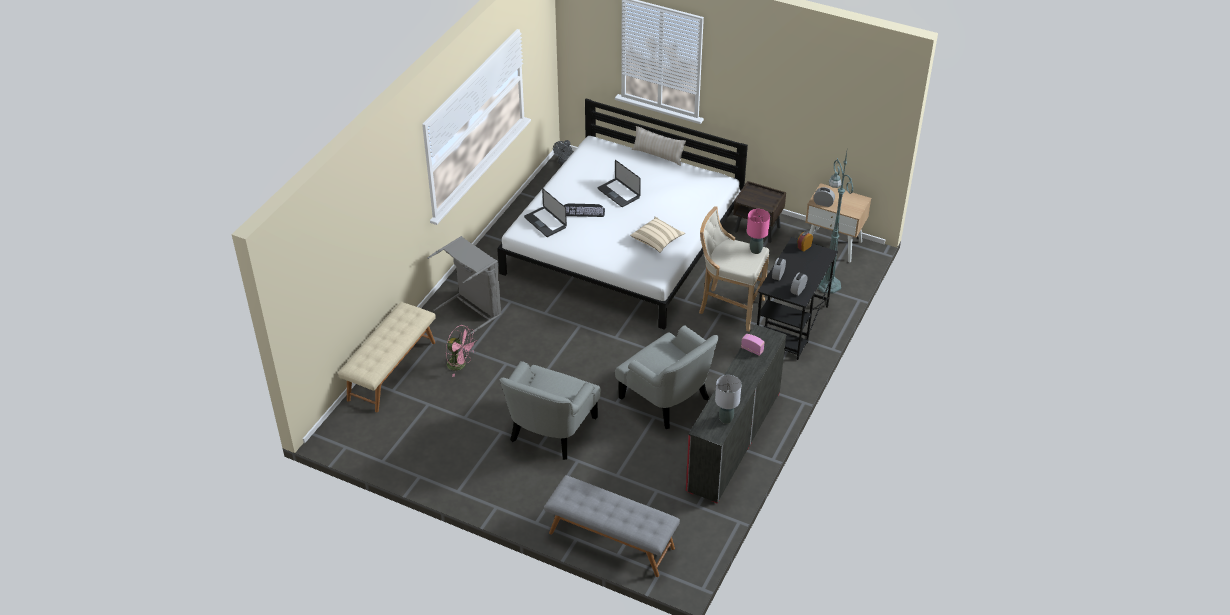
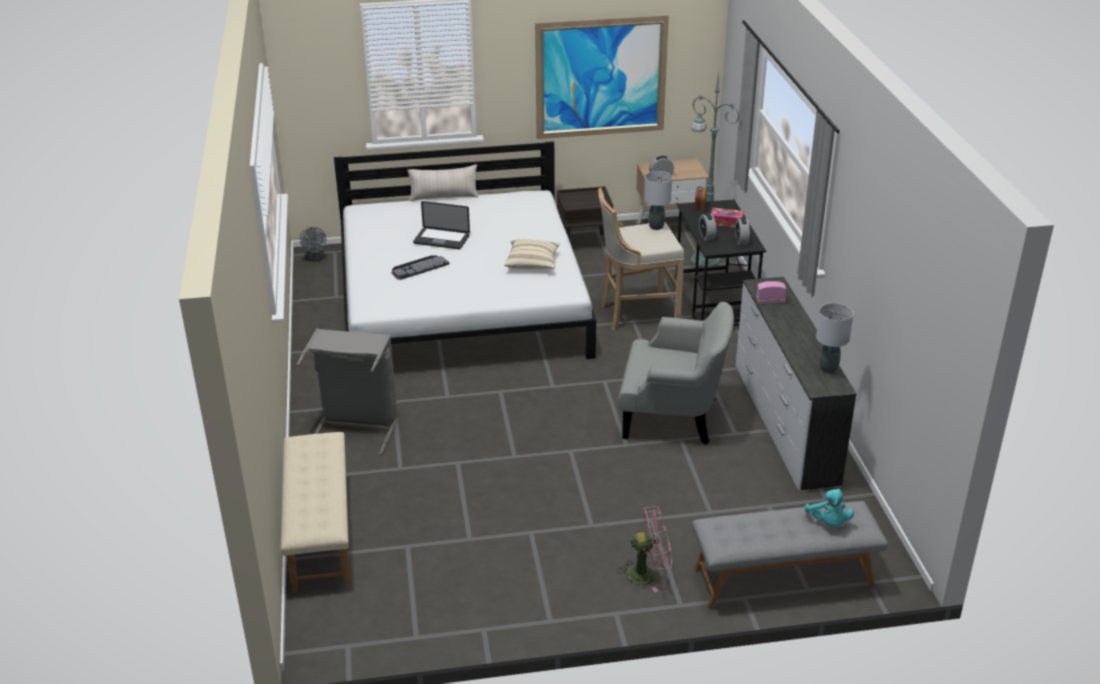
camera: 35 degrees left, 10 degrees down
pink fan [446,325,477,377] -> pink fan moved to [617,506,672,592]
grey armchair [500,361,601,460] -> none
laptop [524,188,567,237] -> none
red dresser [686,324,786,504] -> white dresser [736,277,857,492]
pink table lamp [747,209,770,254] -> grey table lamp [644,171,672,230]
none -> picture [535,15,669,139]
none -> tissue box [711,208,744,228]
none -> turquoise plush toy [805,489,854,527]

